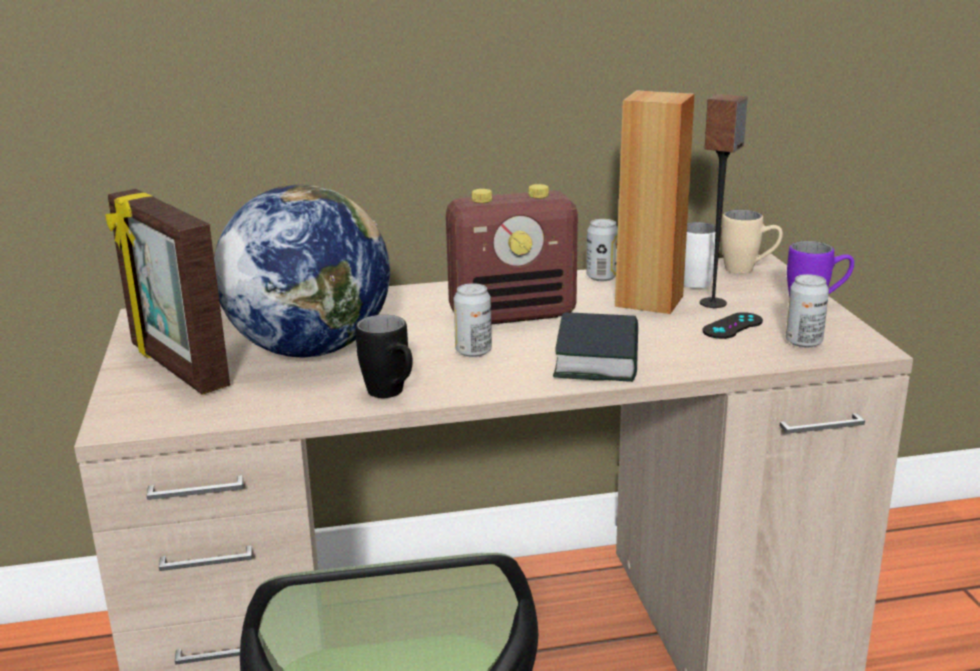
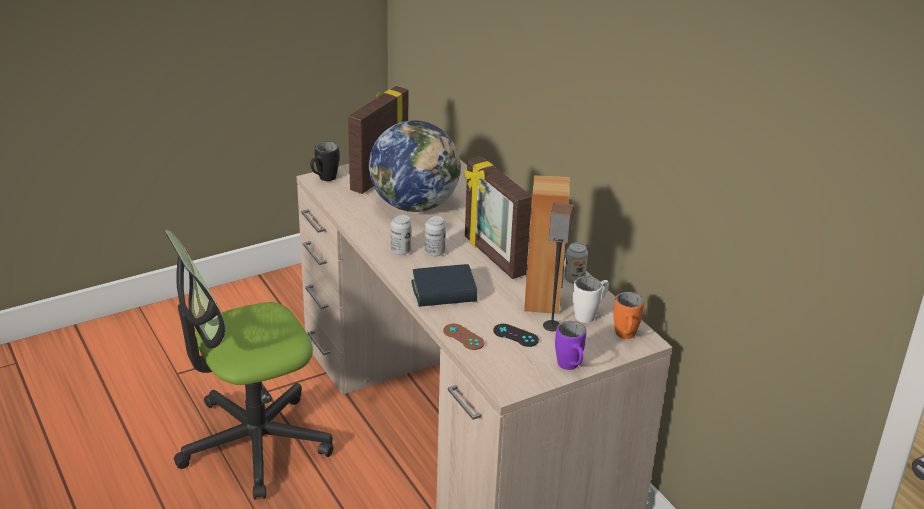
camera: 70 degrees right, 10 degrees up
black mug [355,315,413,398] -> black mug moved to [310,142,339,181]
radio [446,184,578,324] -> picture frame [464,156,532,279]
beige mug [721,210,783,274] -> orange mug [613,292,644,339]
can [786,274,829,348] -> can moved to [391,214,412,255]
none -> brown game controller [443,324,484,350]

